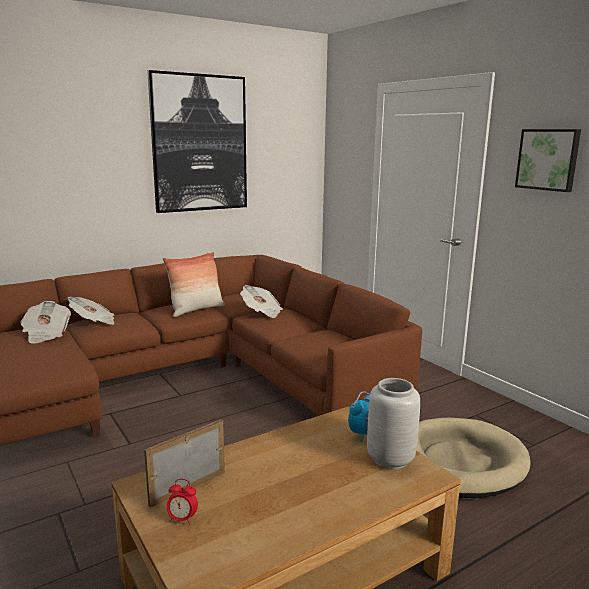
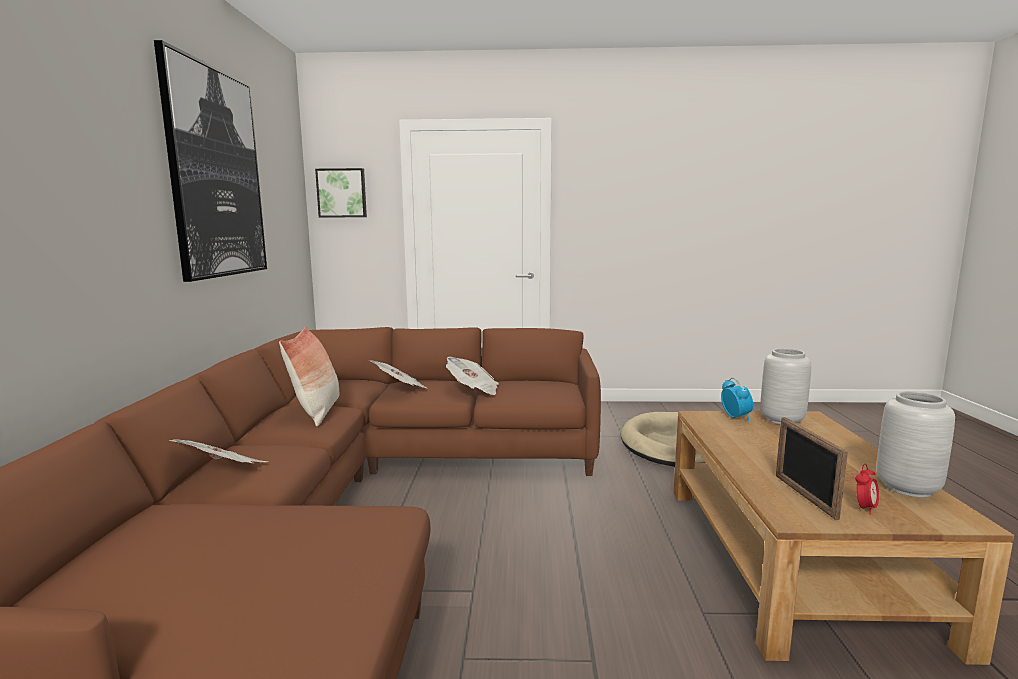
camera: 55 degrees left, 5 degrees down
newspaper [20,301,71,344] -> newspaper moved to [446,357,499,395]
picture [515,129,581,192] -> picture moved to [315,168,367,218]
none -> grey vase [876,391,955,497]

